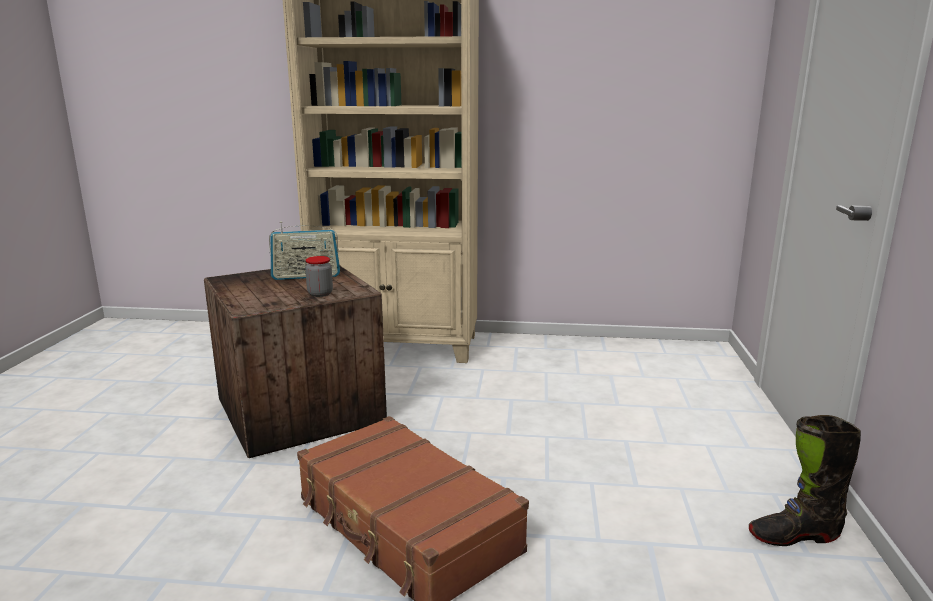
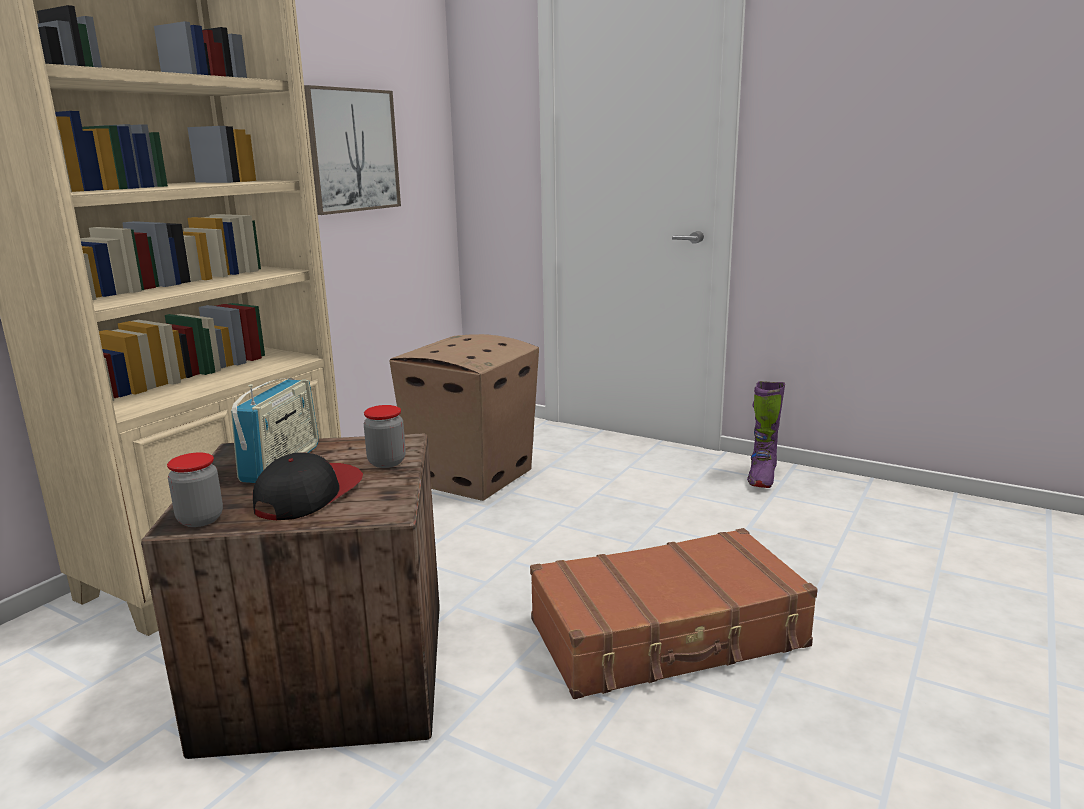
camera: 65 degrees left, 0 degrees up
black boot [749,415,861,546] -> purple boot [747,381,785,488]
none -> jar [167,452,223,527]
none -> cap [253,453,363,520]
none -> picture [304,85,401,215]
none -> cardboard box [389,334,539,501]

